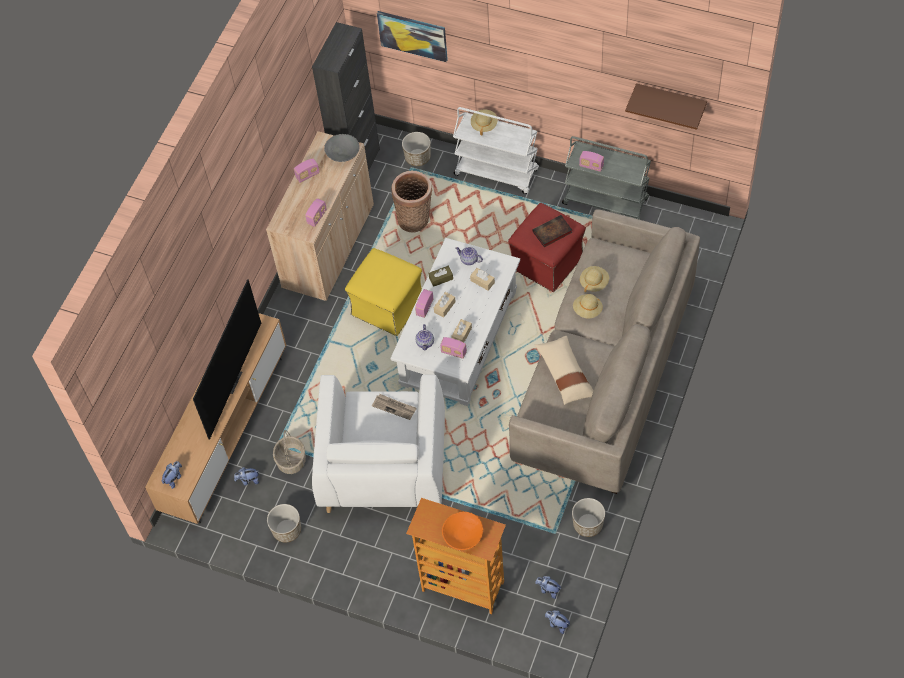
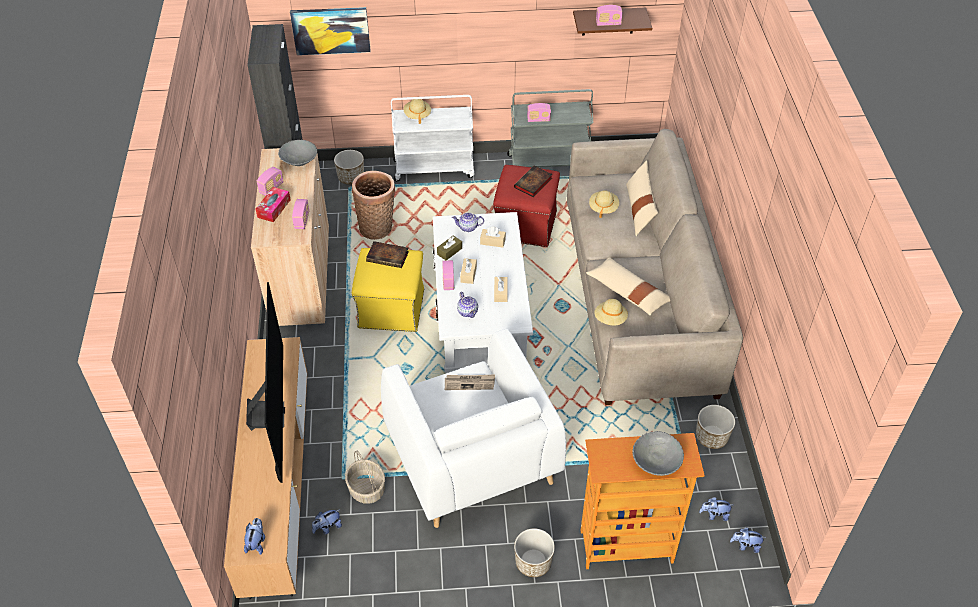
camera: 30 degrees left, 10 degrees down
planter [267,504,301,543] -> planter moved to [514,528,555,577]
radio [440,337,467,359] -> radio moved to [596,5,623,26]
orange bowl [442,511,483,550] -> grey bowl [632,431,684,476]
beige hat [573,294,603,319] -> beige hat moved to [595,299,628,326]
none -> tissue box [255,187,291,222]
none -> book [366,241,409,268]
none -> beige pillow [626,160,658,236]

